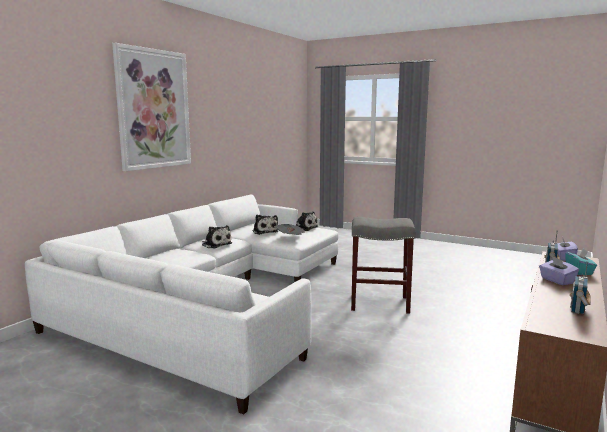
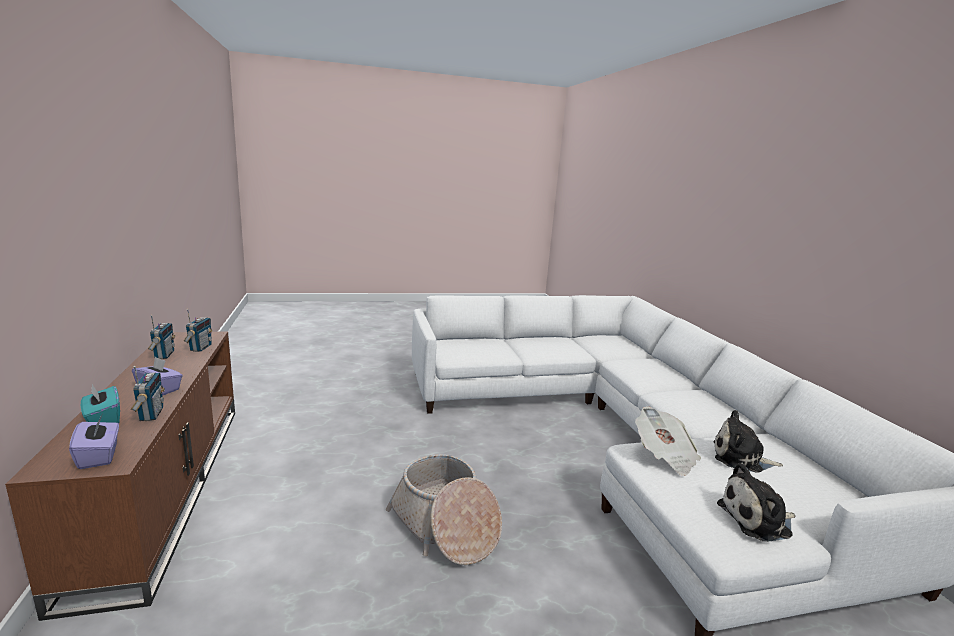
camera: 135 degrees right, 5 degrees up
picture [112,43,191,171] -> none
plush toy [202,225,232,248] -> none
grey stool [351,217,415,314] -> basket [385,454,502,565]
none -> radio [184,309,212,352]

